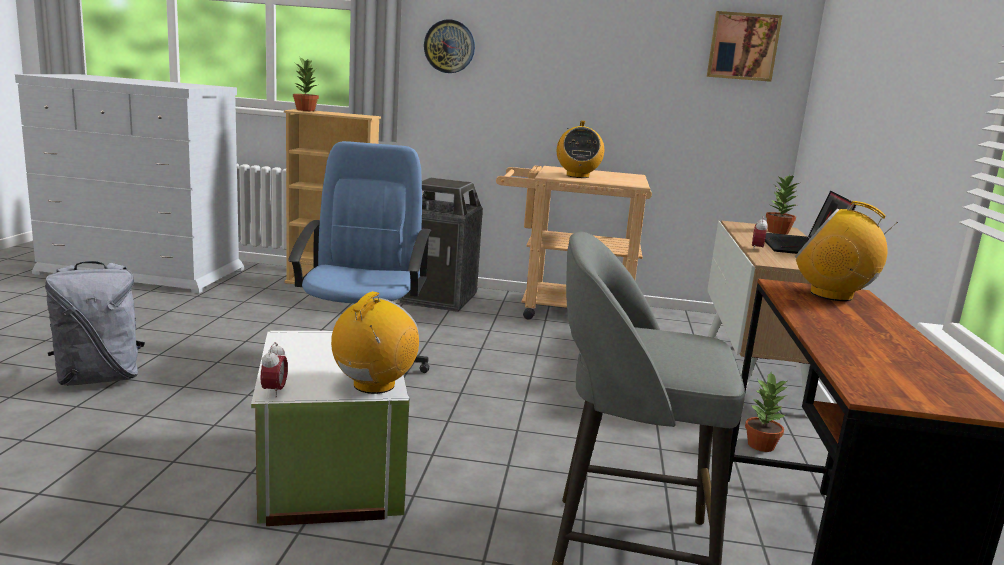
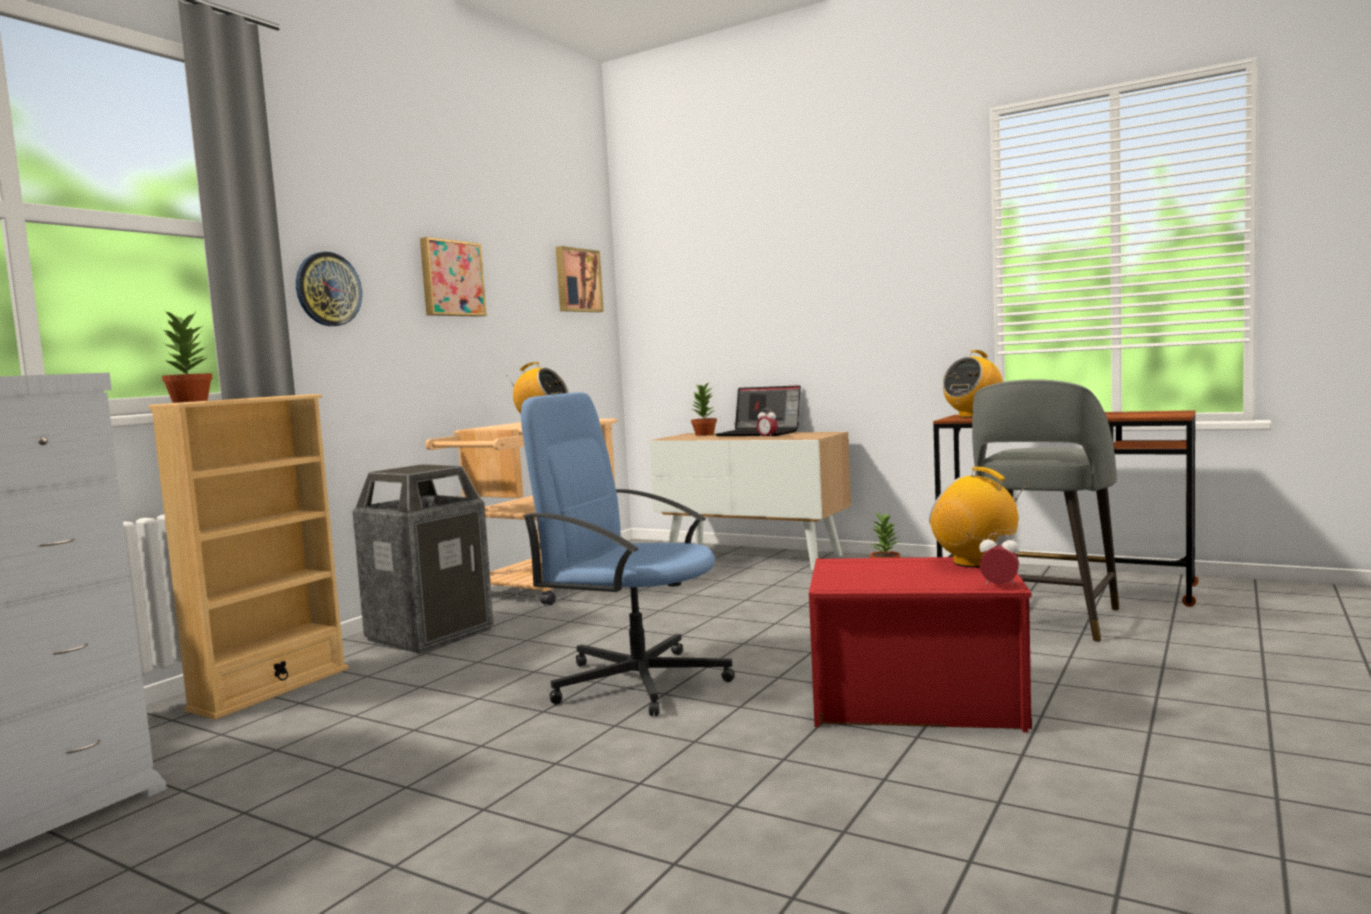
camera: 65 degrees left, 10 degrees down
grey backpack [45,261,145,385] -> none
white storage box [251,331,409,526] -> red storage box [809,557,1032,732]
none -> picture [420,237,487,317]

